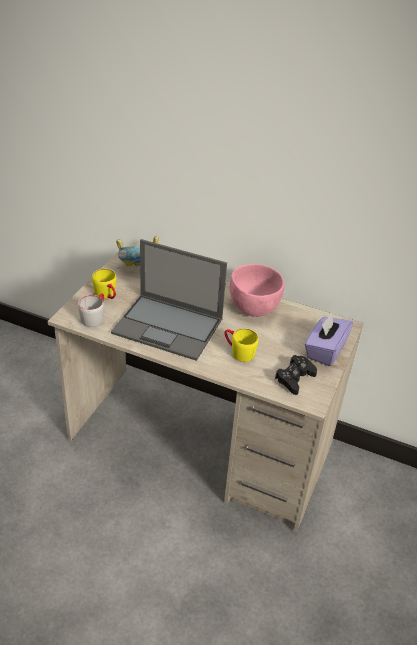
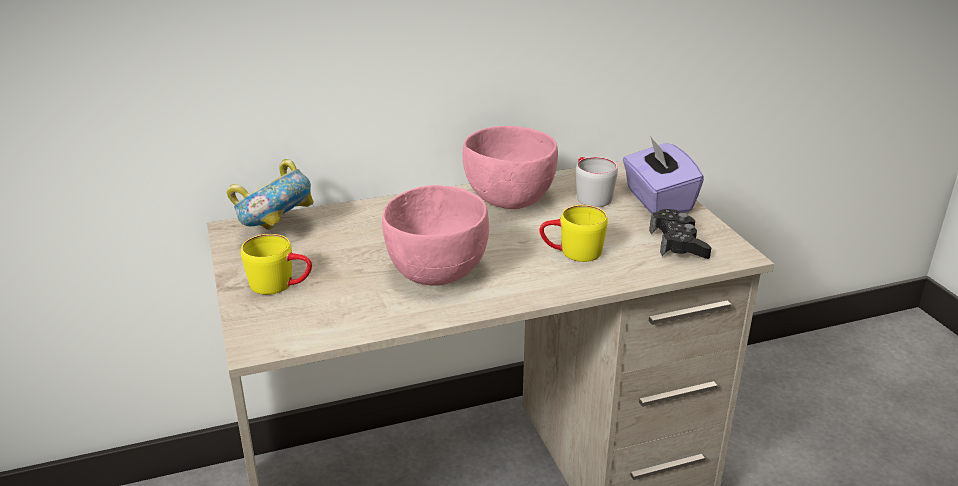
camera: 40 degrees left, 10 degrees down
grey mug [78,294,104,327] -> grey mug moved to [576,157,618,207]
laptop [111,239,227,361] -> pink bowl [382,185,489,286]

